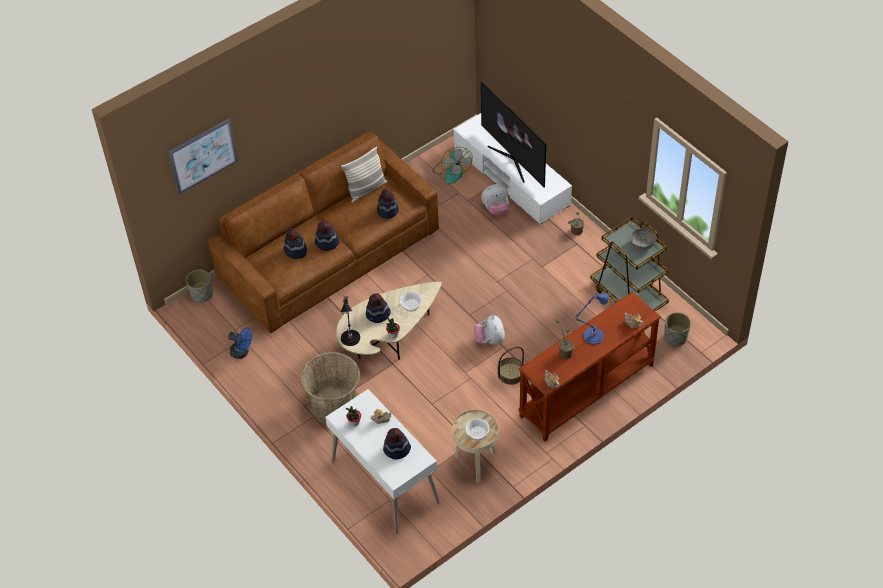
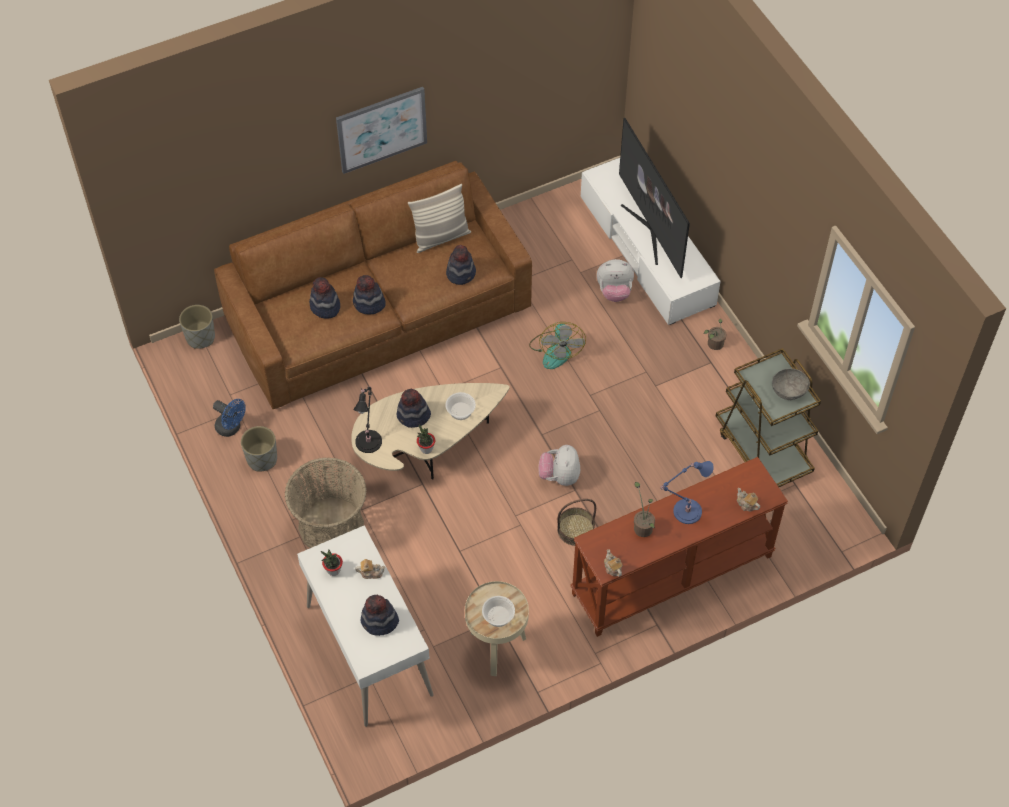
camera: 10 degrees right, 5 degrees up
picture [168,118,238,195] -> picture moved to [336,87,427,174]
fan [433,147,473,184] -> fan moved to [529,322,586,369]
grey planter [664,312,691,347] -> grey planter moved to [241,426,277,472]

